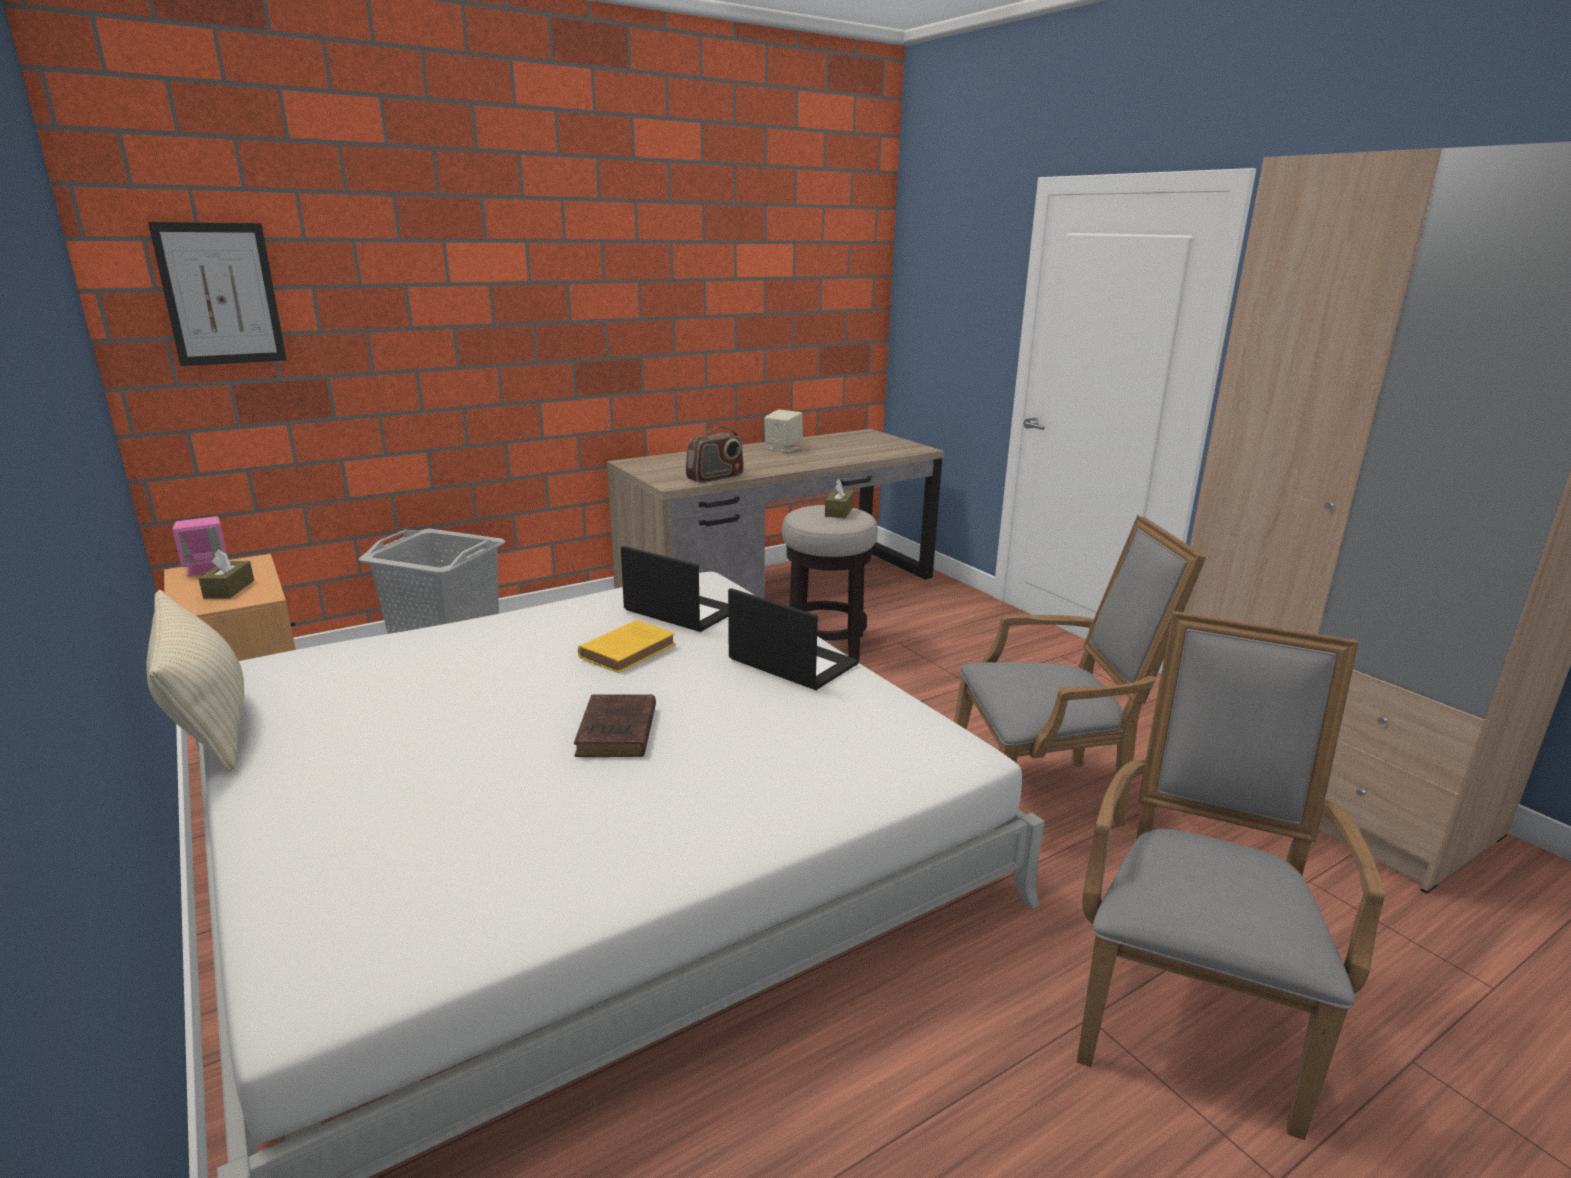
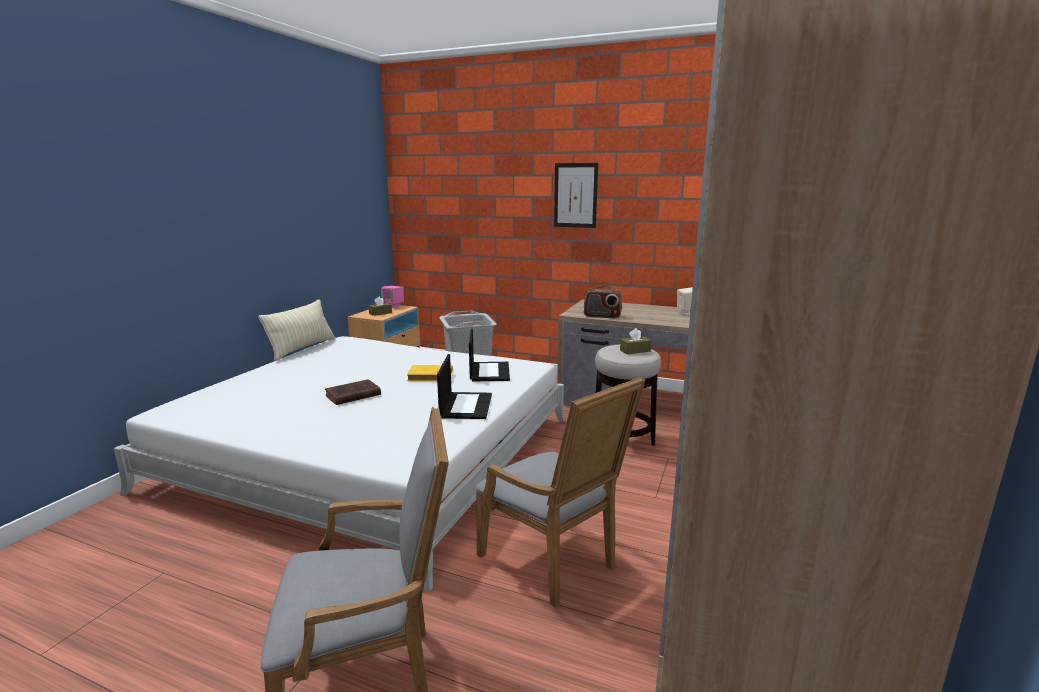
camera: 55 degrees right, 5 degrees down
picture [148,222,287,366] -> picture moved to [554,163,598,228]

